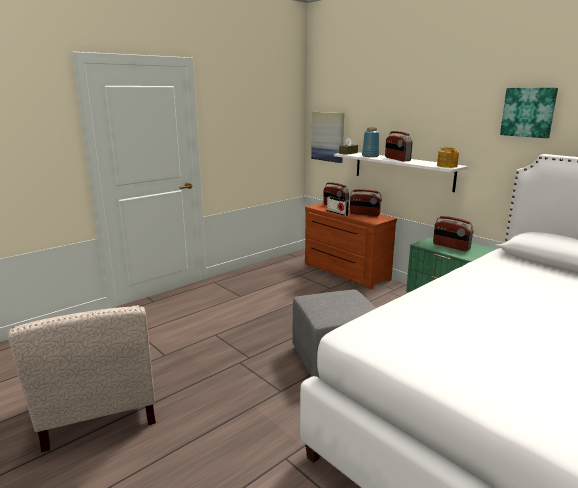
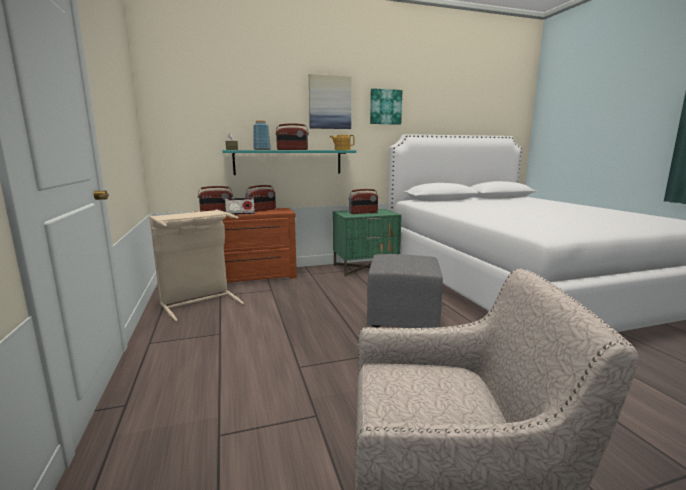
camera: 65 degrees left, 5 degrees down
picture [311,112,344,163] -> picture moved to [309,74,351,129]
white shelf [334,152,468,192] -> turquoise shelf [222,150,356,175]
none -> beige laundry basket [149,209,244,321]

